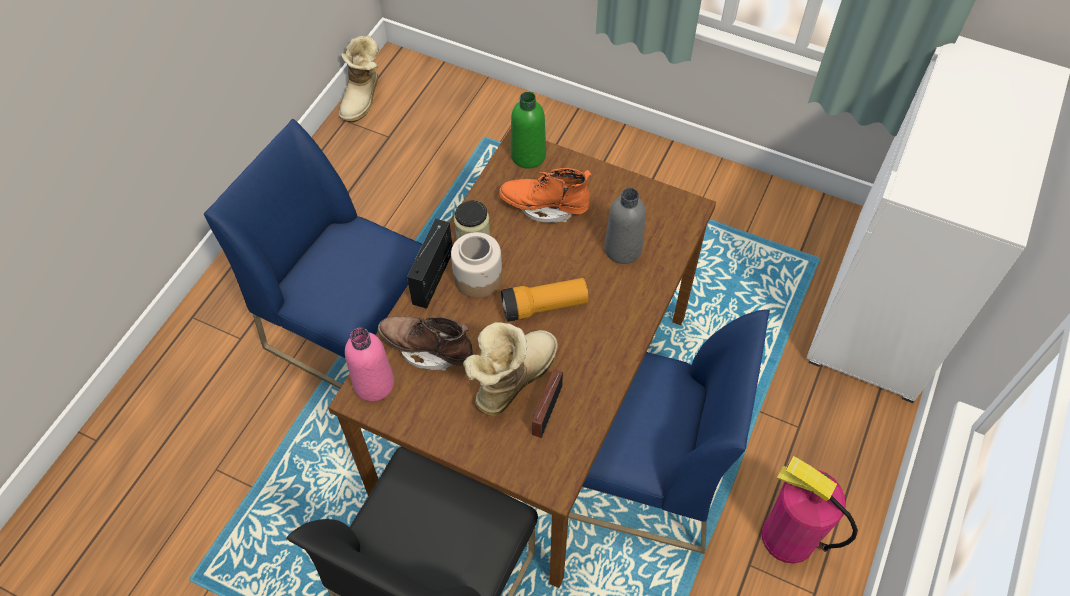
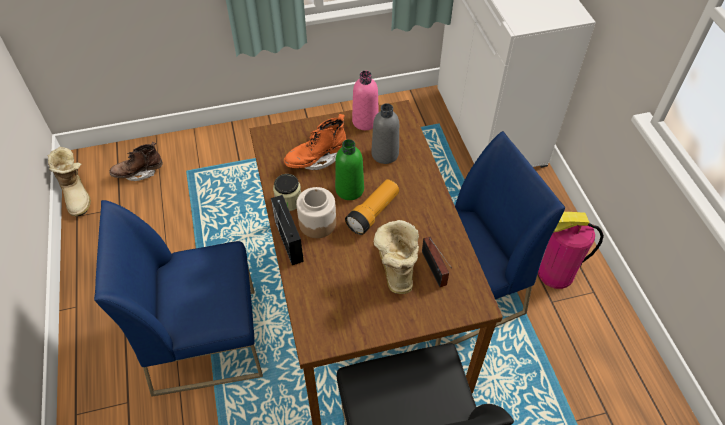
camera: 40 degrees left, 5 degrees down
pink bottle [345,328,394,402] -> pink bottle moved to [352,71,379,130]
brown boot [378,316,473,371] -> brown boot moved to [109,142,163,181]
green bottle [511,92,546,168] -> green bottle moved to [335,139,364,200]

